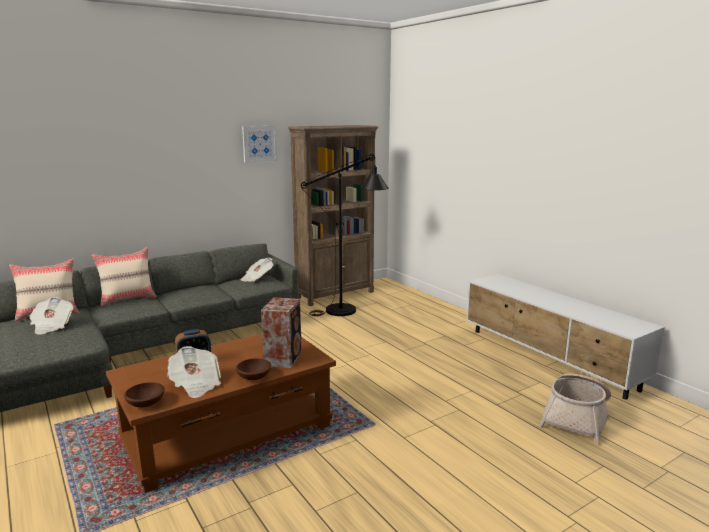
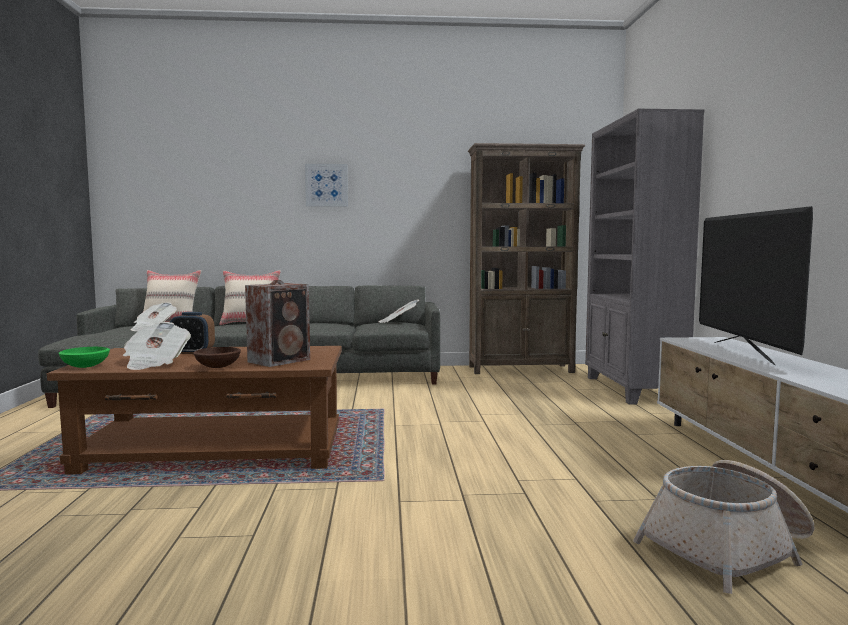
camera: 30 degrees right, 10 degrees down
brown bowl [124,382,165,407] -> green bowl [59,347,110,368]
picture [242,126,277,163] -> picture moved to [305,164,348,207]
black floor lamp [301,154,389,316] -> none
none -> grey bookcase [585,109,704,405]
none -> television [699,206,813,365]

